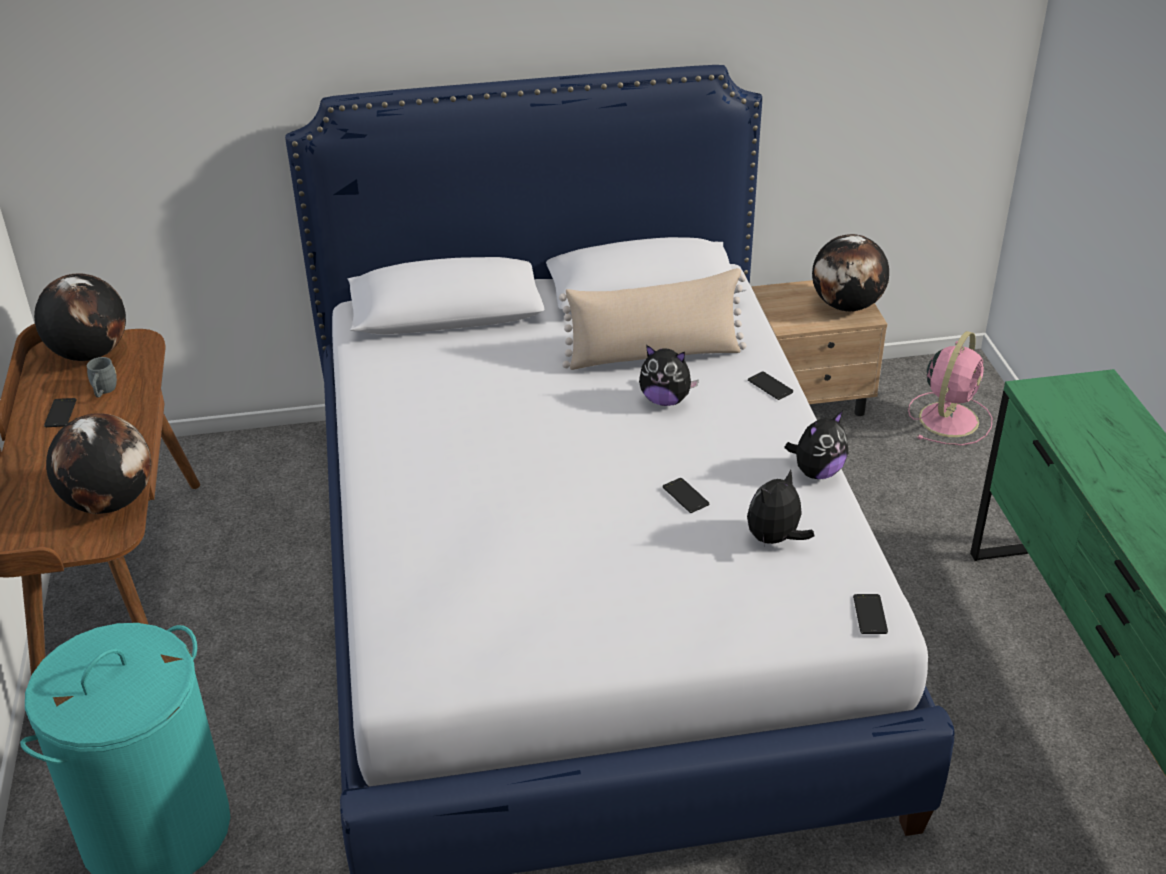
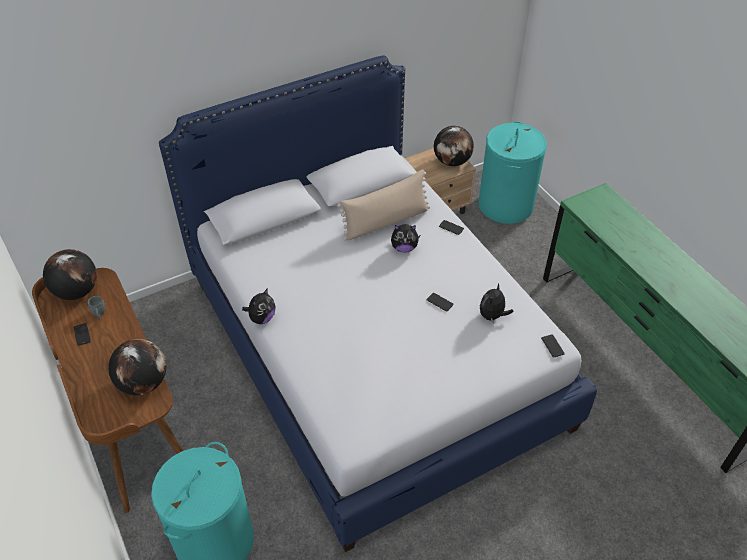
camera: 20 degrees left, 10 degrees up
plush toy [785,411,848,479] -> plush toy moved to [242,288,276,324]
pink fan [908,331,992,445] -> turquoise laundry basket [479,121,547,224]

